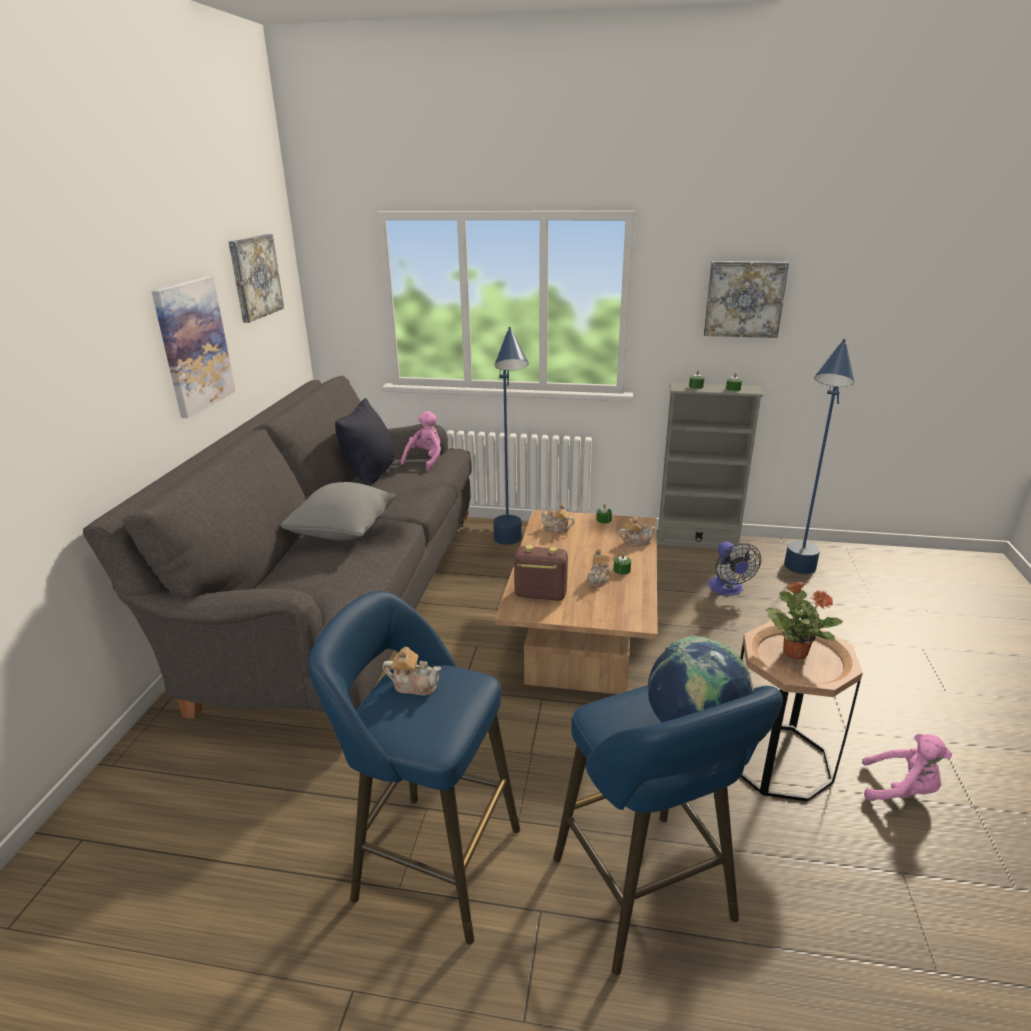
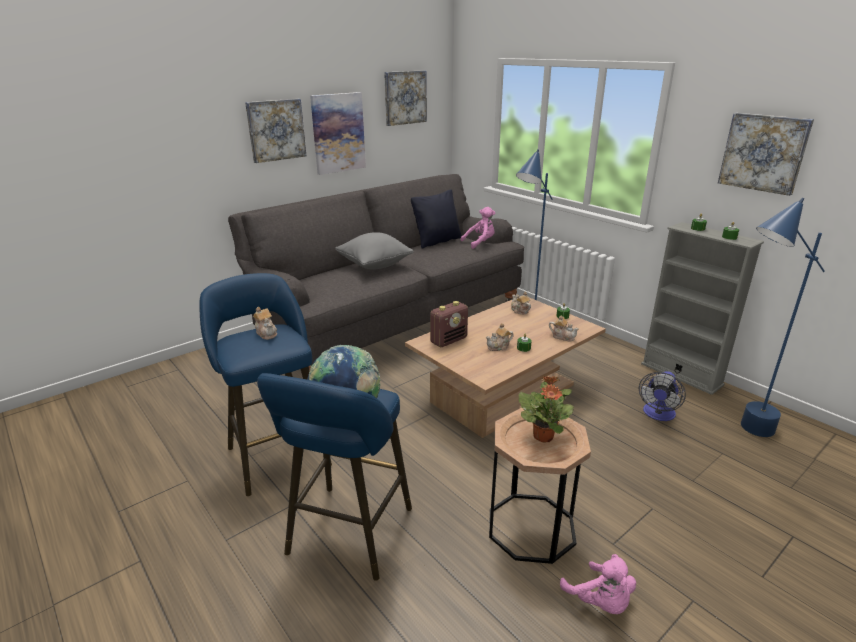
camera: 40 degrees right, 0 degrees up
radio [514,545,568,601] -> radio turned 90 degrees clockwise [430,301,468,347]
none -> picture [245,99,306,163]

